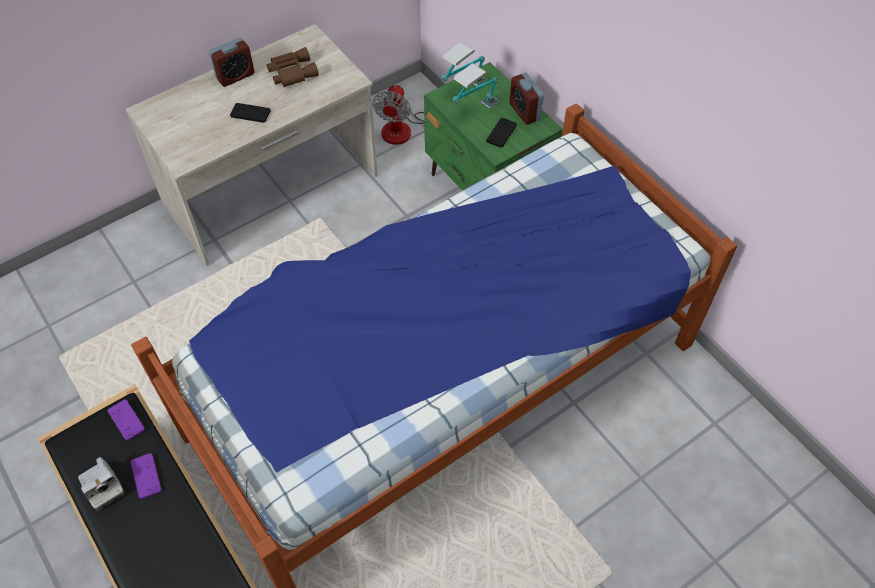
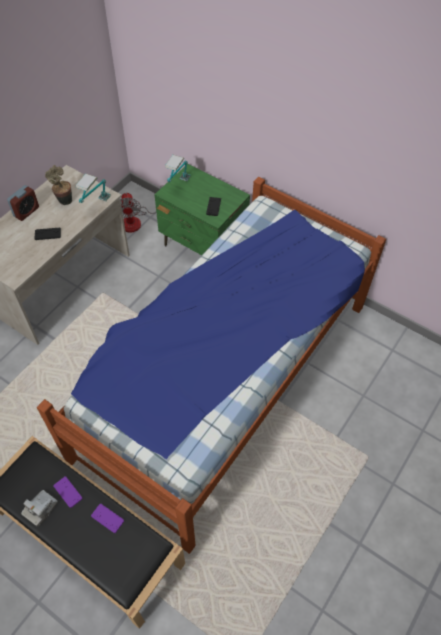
camera: 20 degrees left, 0 degrees up
camera [78,457,124,511] -> camera turned 90 degrees clockwise [21,490,58,526]
purple game controller [107,399,145,441] -> purple game controller moved to [91,504,124,534]
brown binoculars [266,47,319,87] -> potted plant [45,165,72,205]
table lamp [453,63,499,109] -> table lamp moved to [76,174,111,203]
alarm clock [509,73,544,125] -> none

